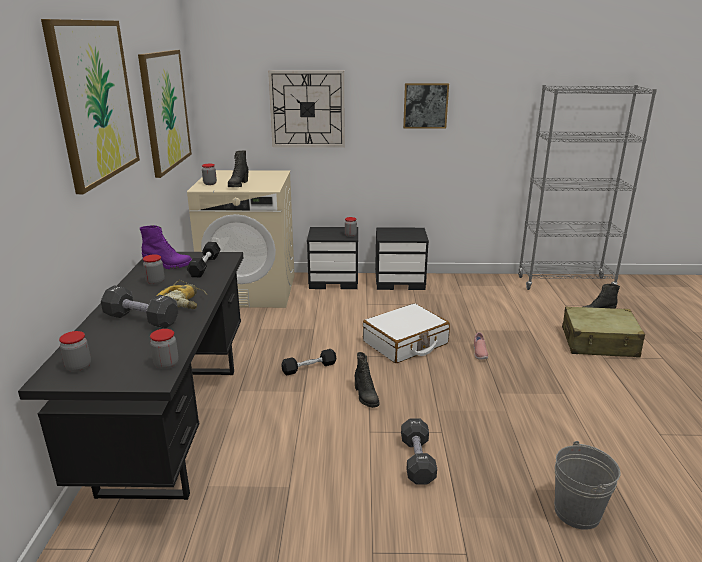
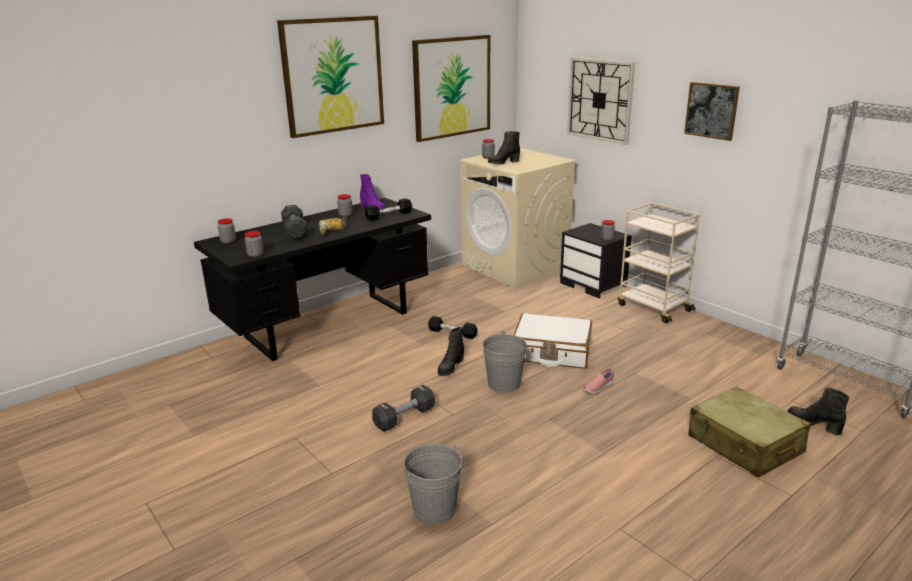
camera: 50 degrees right, 0 degrees up
black nightstand [375,227,429,290] -> beige cart [618,202,700,323]
none -> grey bucket [482,331,527,393]

